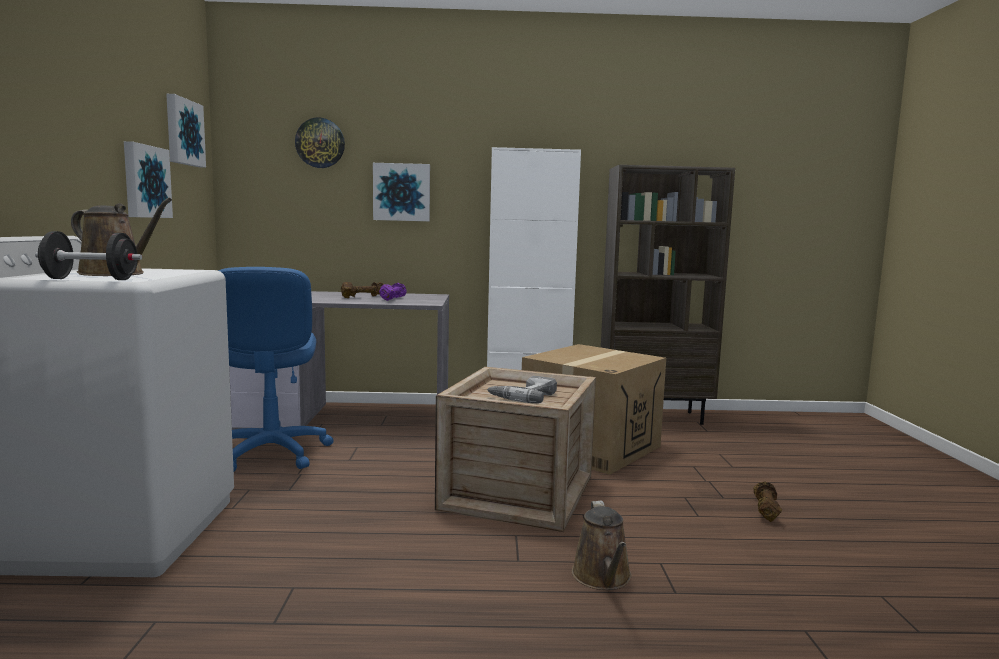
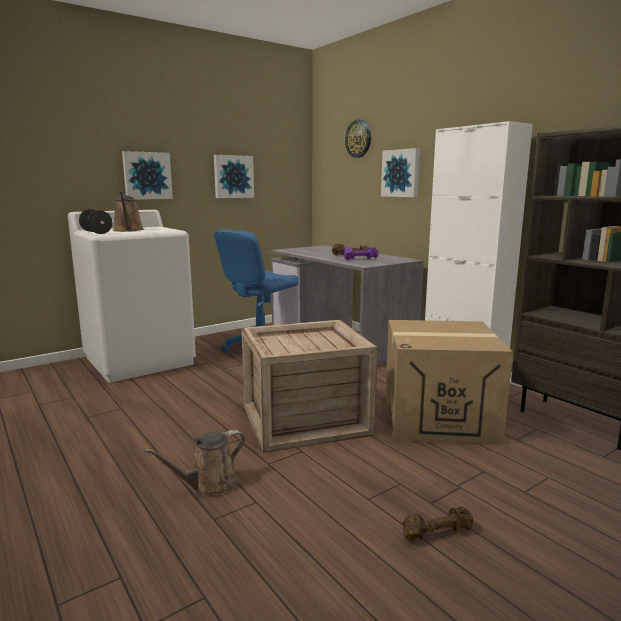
camera: 55 degrees right, 5 degrees up
picture [166,94,206,168] -> picture moved to [122,151,173,200]
power drill [487,376,557,403] -> none

